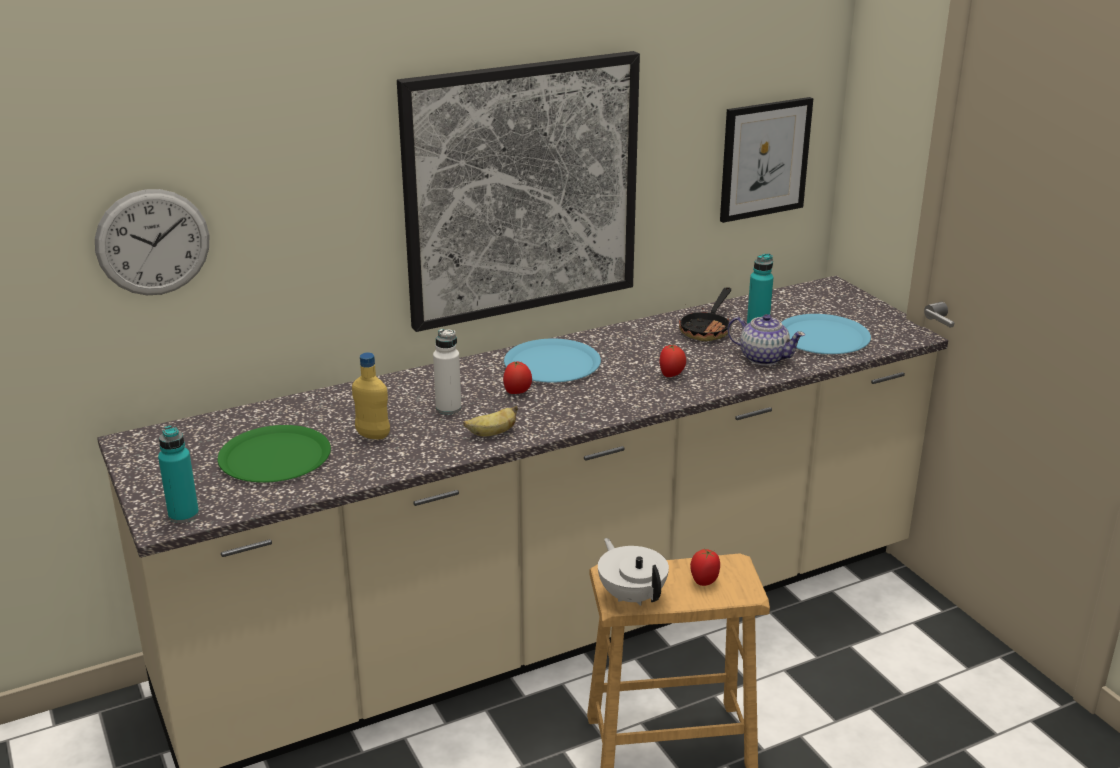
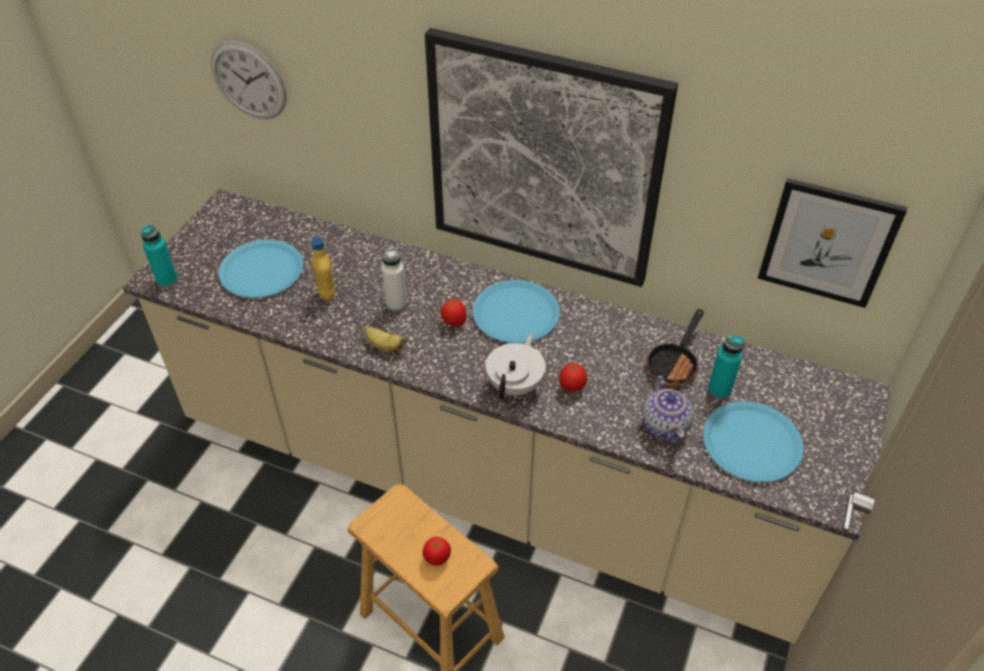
camera: 50 degrees right, 20 degrees up
green plate [218,425,331,483] -> blue plate [219,240,303,298]
white teapot [598,538,669,606] -> white teapot moved to [486,333,546,400]
frying pan [679,287,731,341] -> frying pan turned 45 degrees counterclockwise [646,309,704,387]

